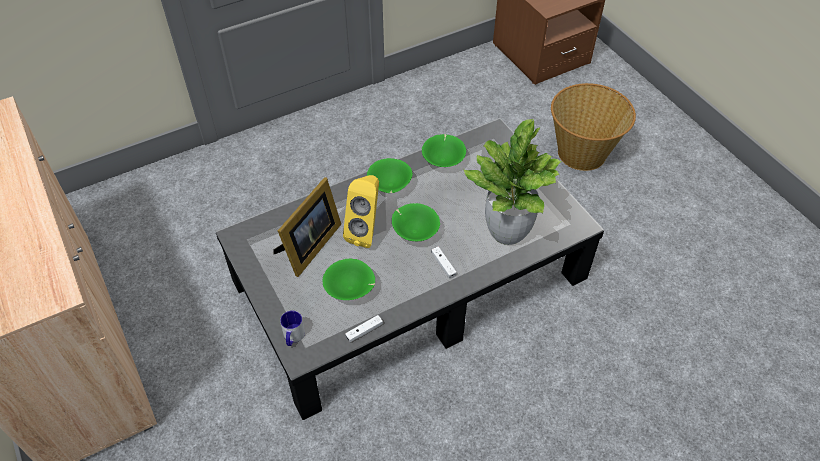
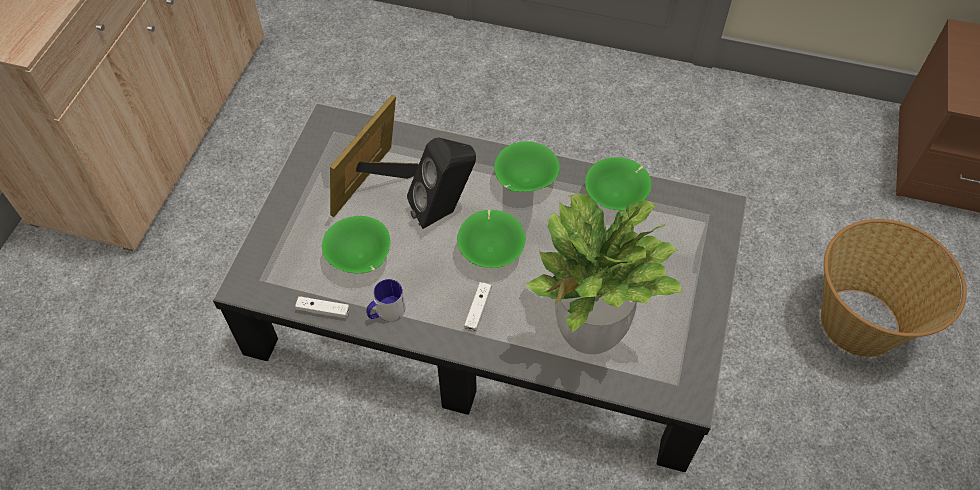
camera: 45 degrees right, 5 degrees up
picture frame [273,177,341,277] -> picture frame turned 135 degrees clockwise [330,95,418,217]
mug [280,311,305,346] -> mug moved to [366,279,405,321]
yellow speaker [343,175,379,248] -> black speaker [407,138,476,229]

